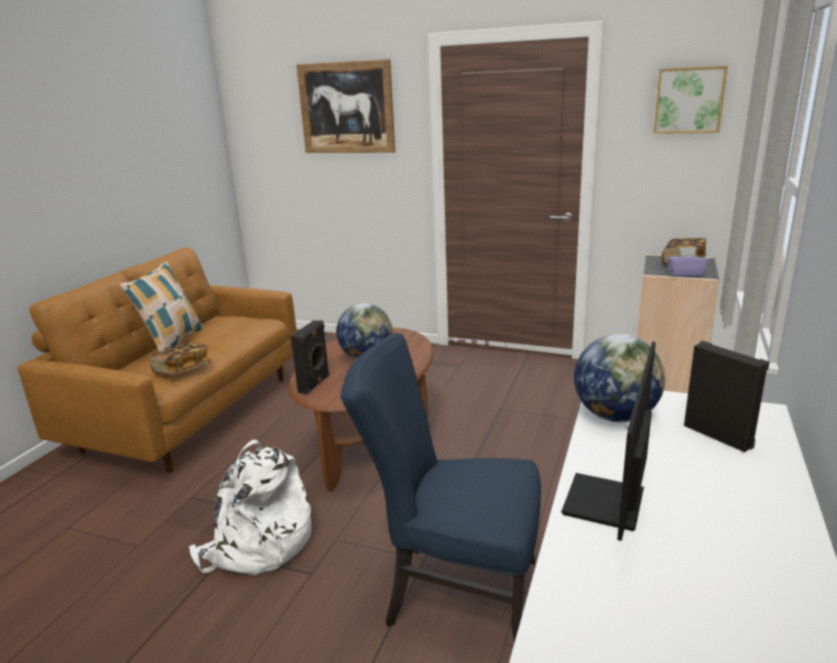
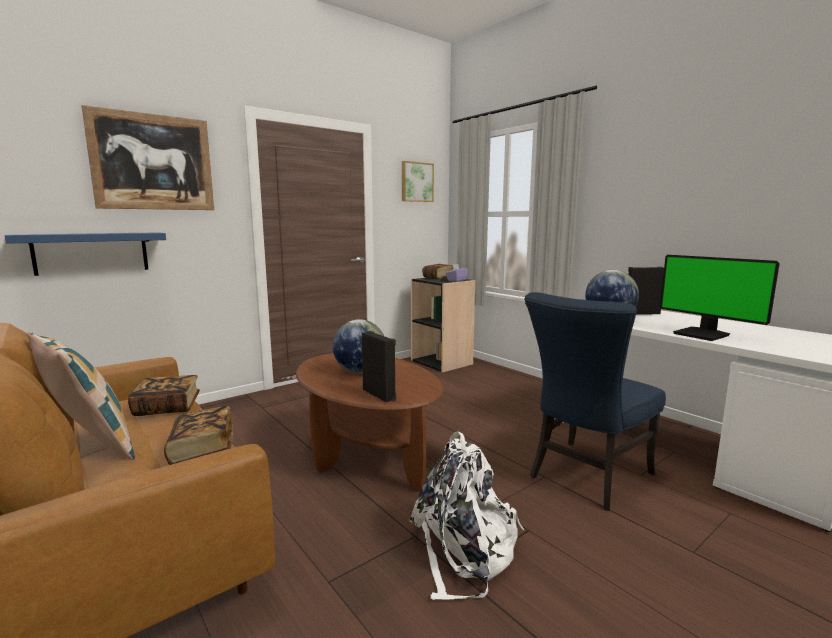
camera: 60 degrees left, 10 degrees down
none -> blue shelf [5,232,166,276]
none -> book [128,375,200,416]

